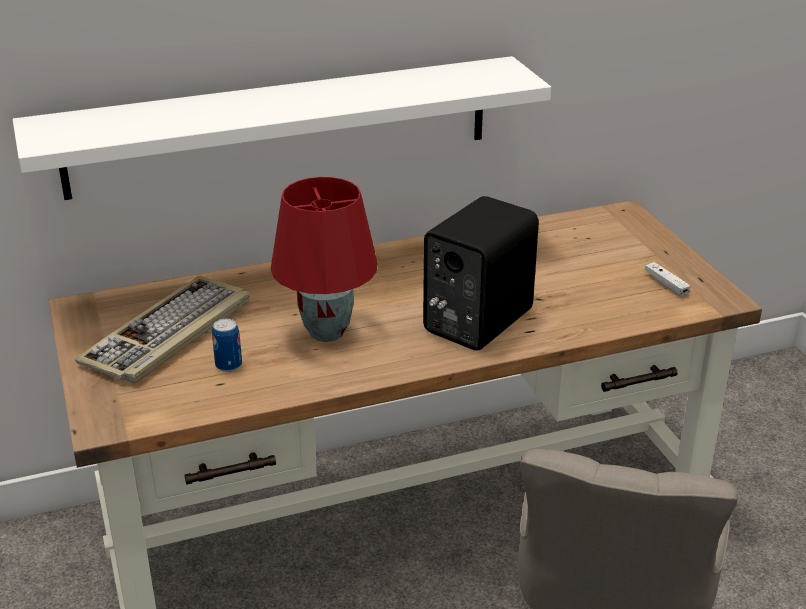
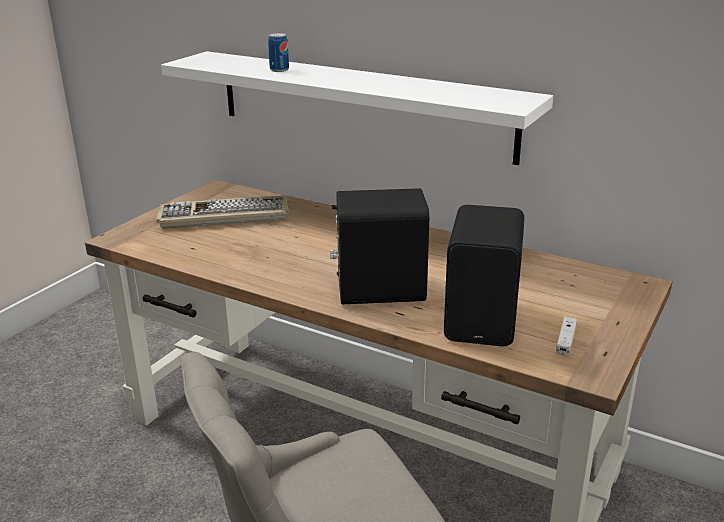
camera: 50 degrees right, 5 degrees down
can [212,319,242,372] -> can moved to [268,33,289,72]
red table lamp [271,177,378,342] -> none
none -> black speaker [444,205,524,346]

